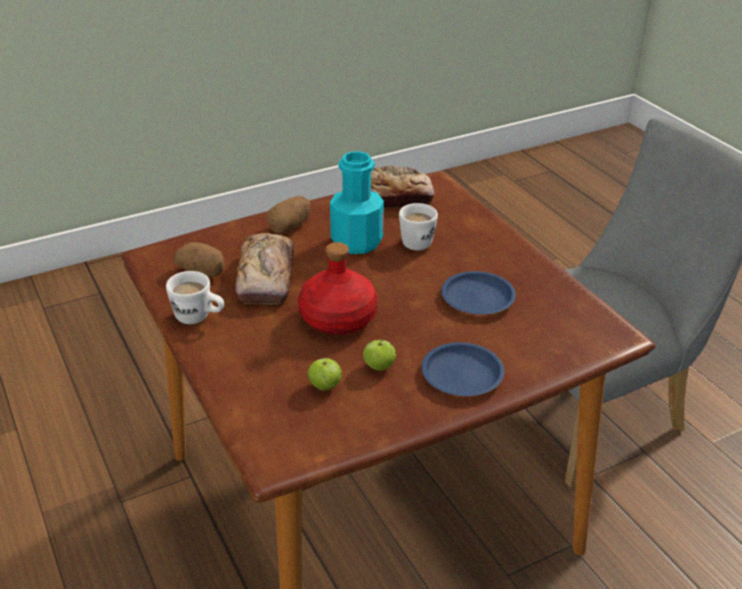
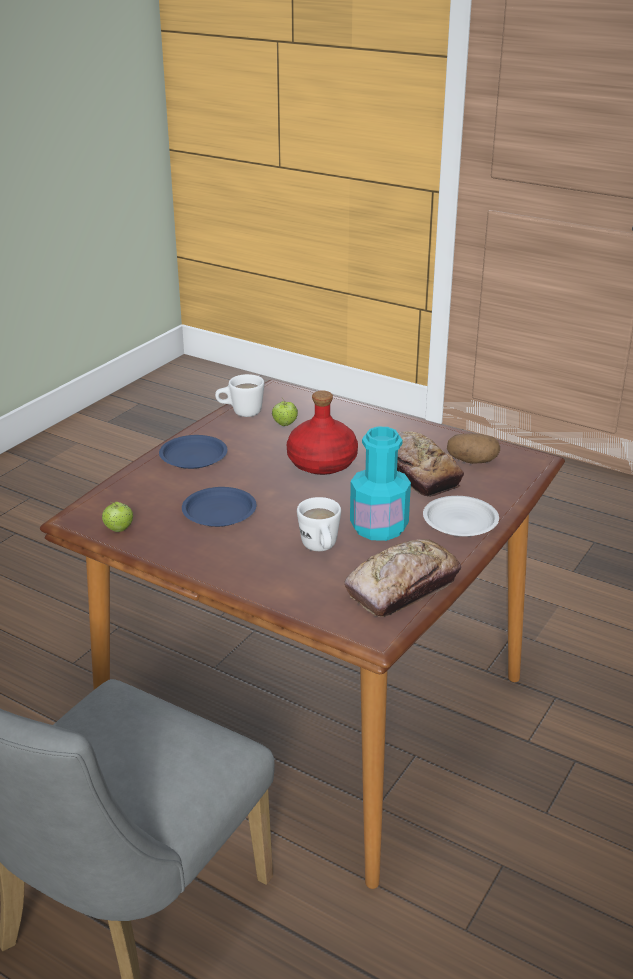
camera: 150 degrees right, 5 degrees down
white mug [166,271,224,324] -> white mug moved to [215,374,264,417]
potato [267,196,311,233] -> white plate [423,496,499,537]
apple [363,340,396,371] -> apple moved to [102,502,133,532]

